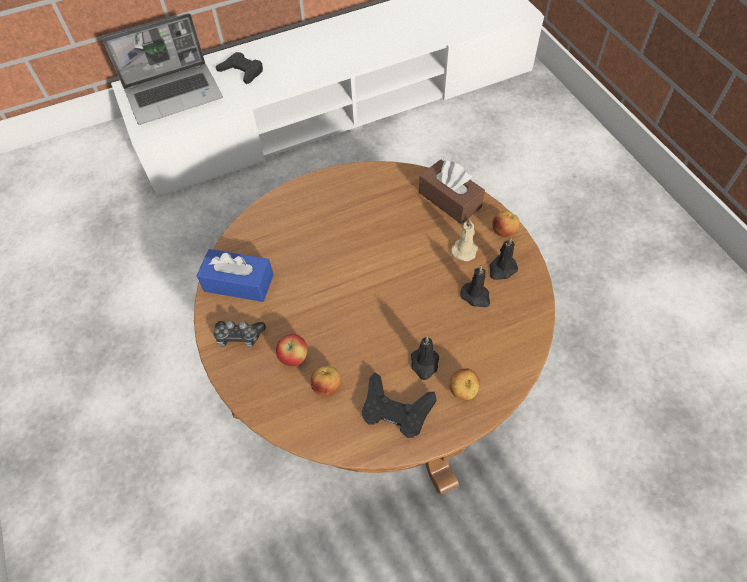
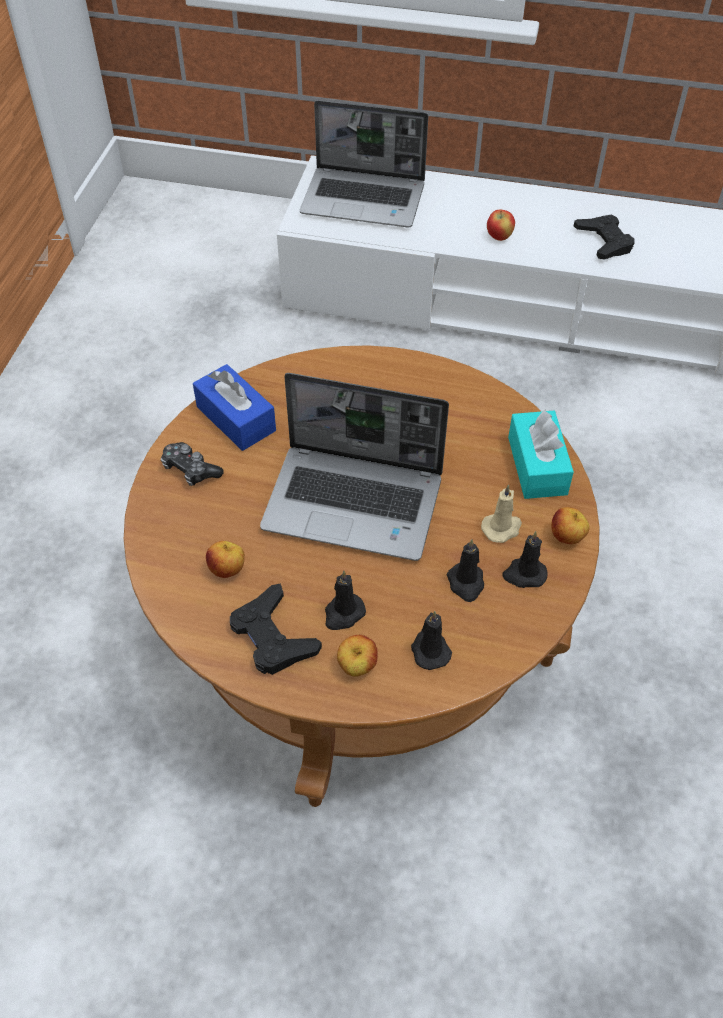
camera: 35 degrees right, 5 degrees down
black game controller [216,52,263,84] -> black game controller moved to [574,215,635,259]
apple [276,334,308,366] -> apple moved to [487,210,515,241]
brown tissue box [419,159,485,224] -> turquoise tissue box [508,410,574,499]
none -> laptop [260,373,449,561]
none -> black candle [411,611,452,670]

